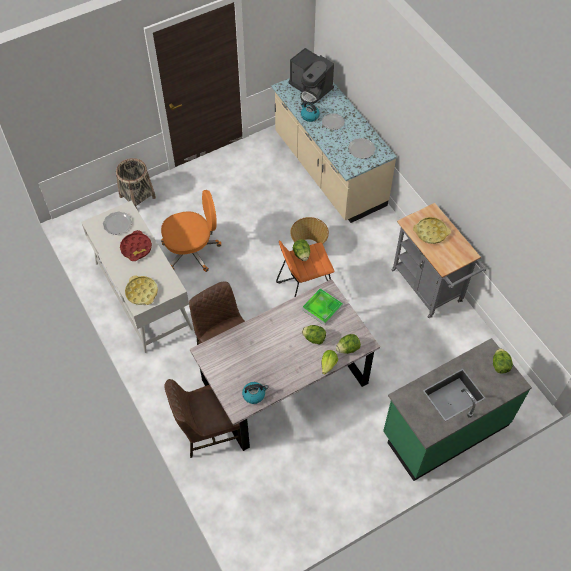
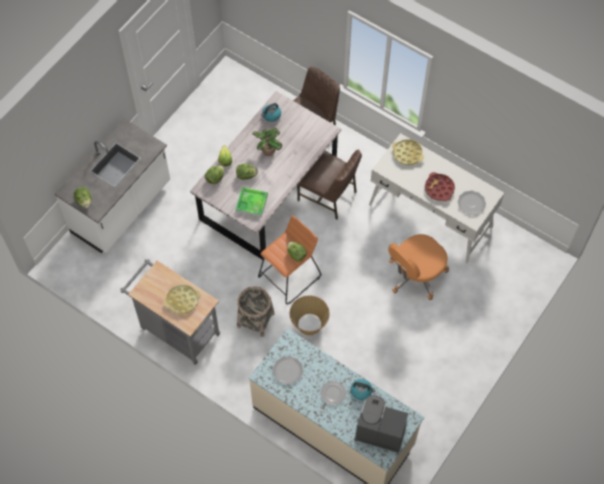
camera: 155 degrees right, 5 degrees up
basket [116,158,156,209] -> basket moved to [237,286,274,337]
green counter [383,338,532,481] -> white counter [55,119,170,253]
none -> potted plant [252,128,282,156]

